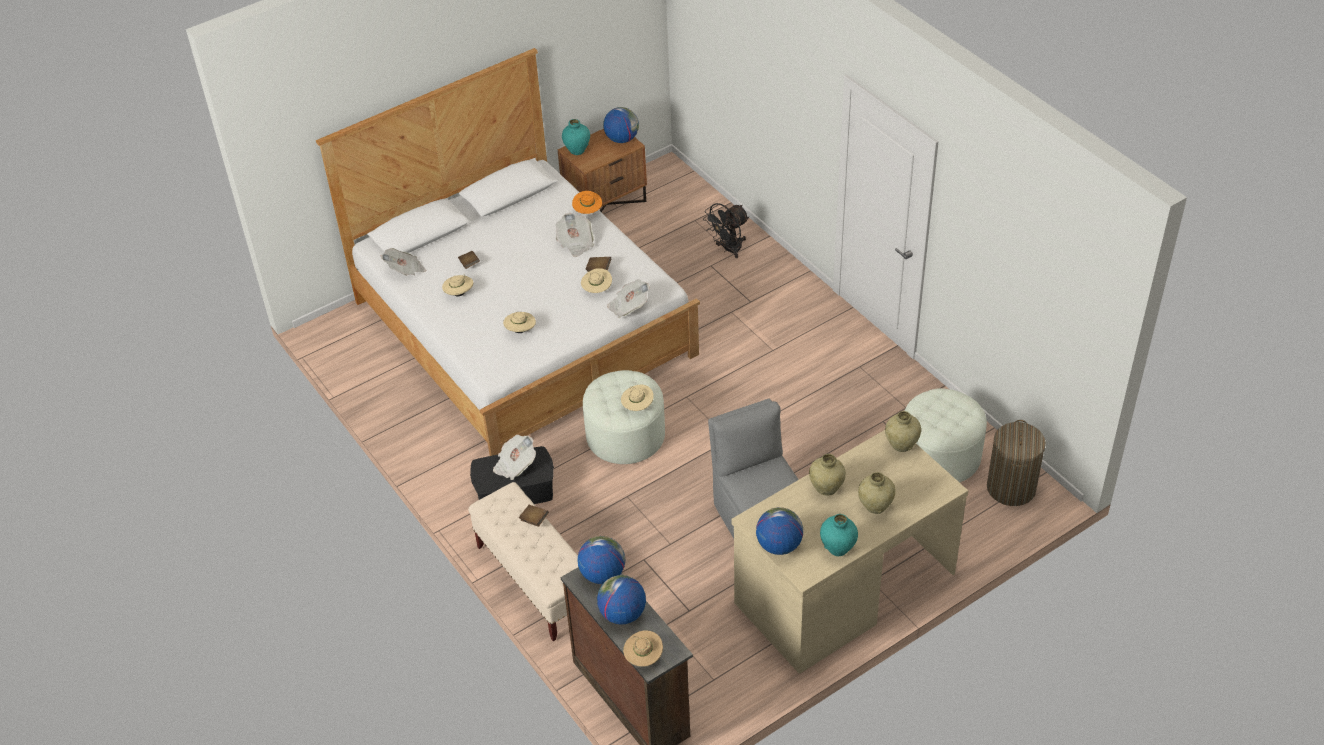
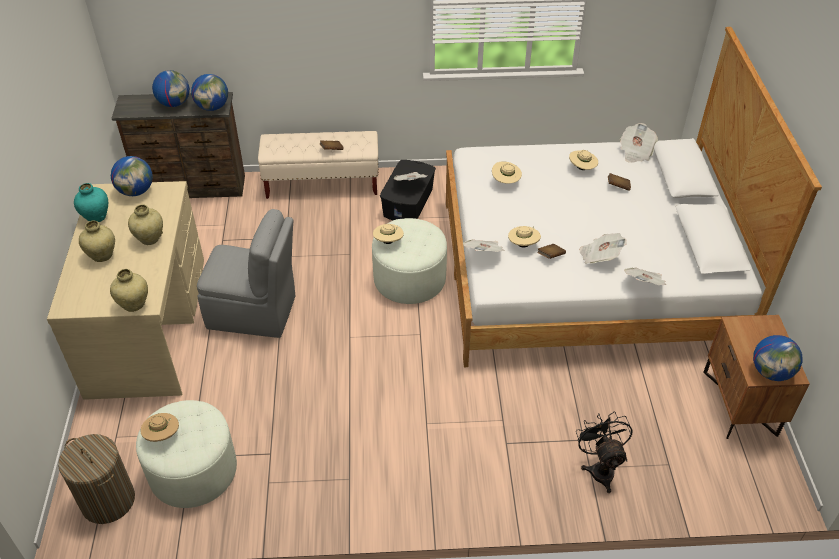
camera: 120 degrees right, 0 degrees up
turquoise vase [562,119,590,155] -> none
orange hat [572,191,602,214] -> newspaper [624,267,666,285]
beige hat [623,630,663,667] -> beige hat moved to [140,413,179,442]

